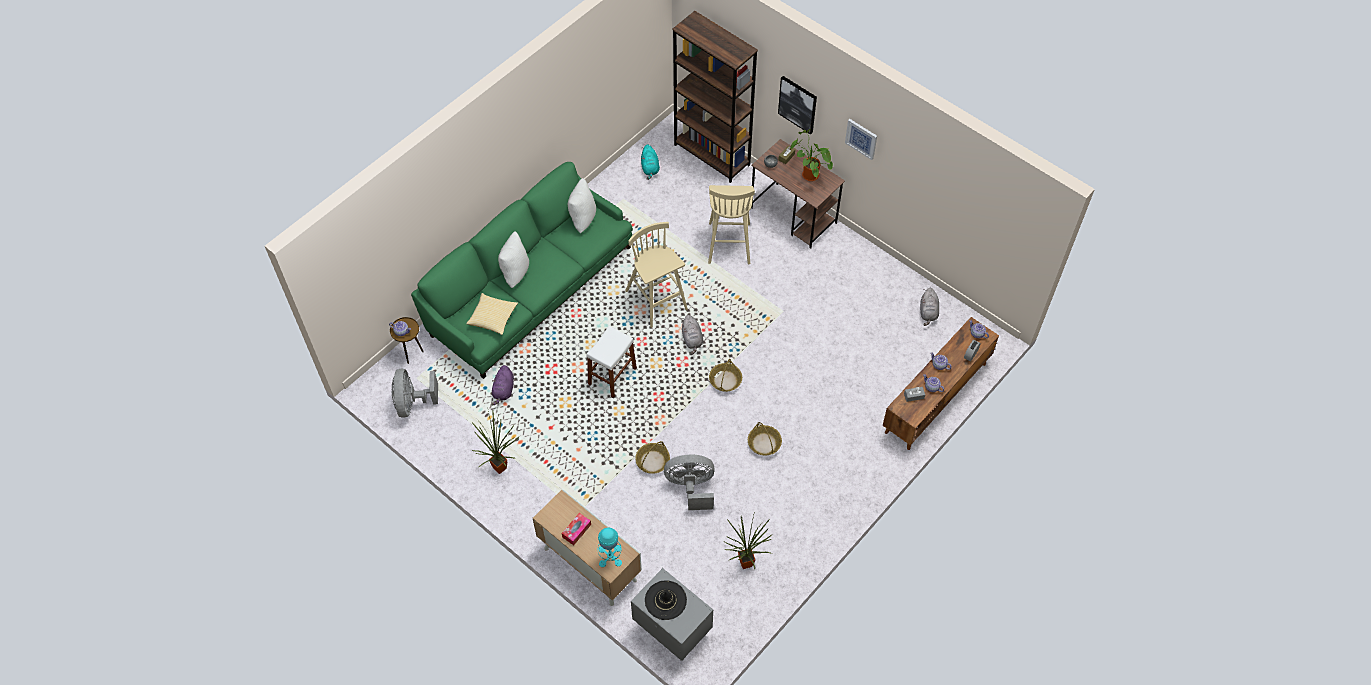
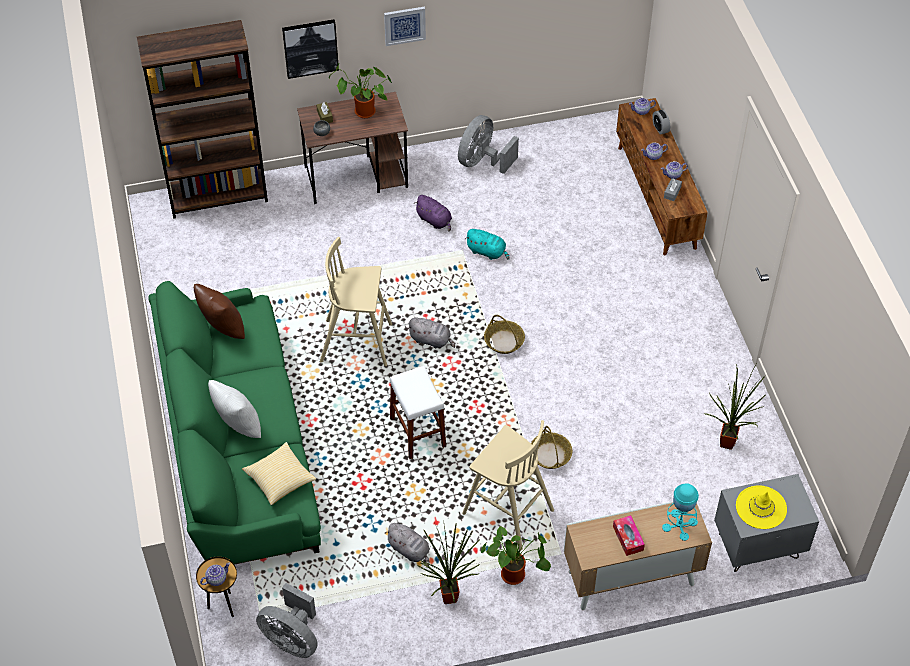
camera: 55 degrees left, 5 degrees down
purple plush toy [491,365,514,405] -> purple plush toy moved to [415,195,452,232]
white pillow [568,178,596,233] -> brown pillow [194,284,245,339]
turquoise plush toy [641,145,660,180] -> turquoise plush toy moved to [465,229,510,260]
black hat [645,580,687,620] -> yellow hat [736,485,787,529]
grey fan [664,455,715,510] -> grey fan moved to [458,115,519,174]
beige stool [708,185,755,264] -> beige stool moved to [462,420,554,550]
basket [748,422,782,456] -> none
grey plush toy [920,288,939,326] -> grey plush toy moved to [385,523,430,567]
none -> potted plant [481,526,551,585]

